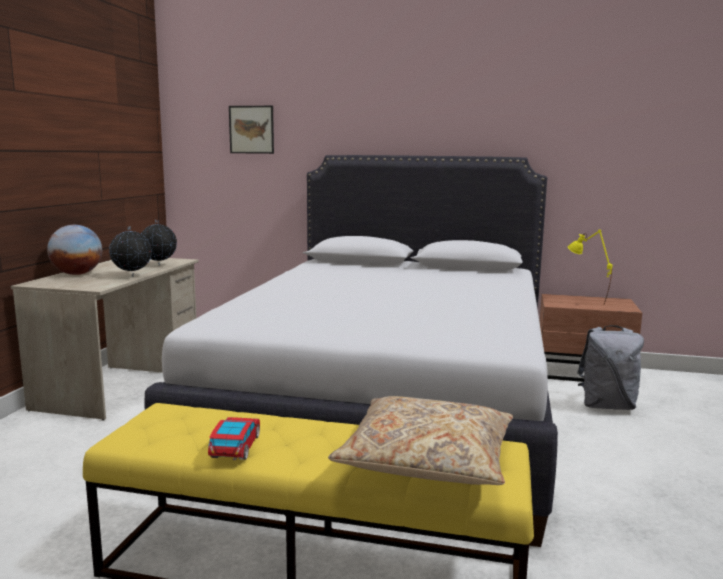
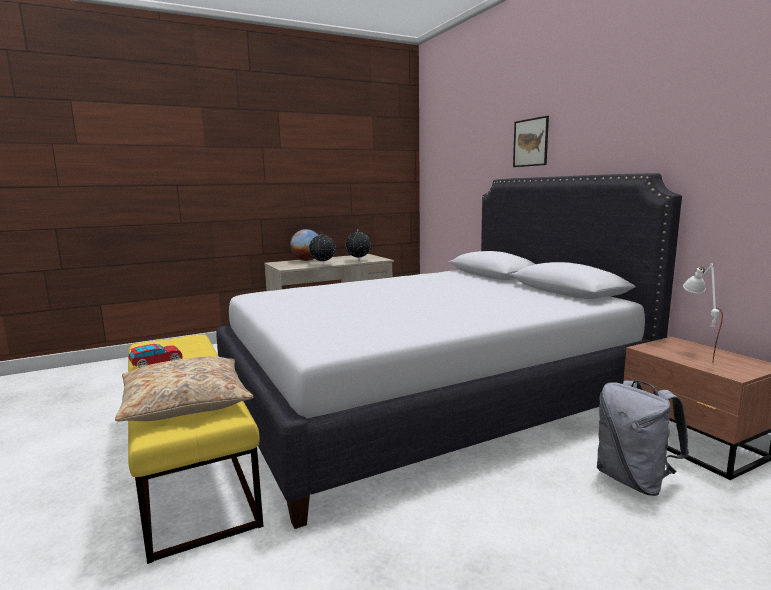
camera: 50 degrees right, 0 degrees up
picture [229,106,274,154] -> picture moved to [513,116,549,167]
yellow table lamp [568,229,613,305] -> white table lamp [683,263,723,361]

